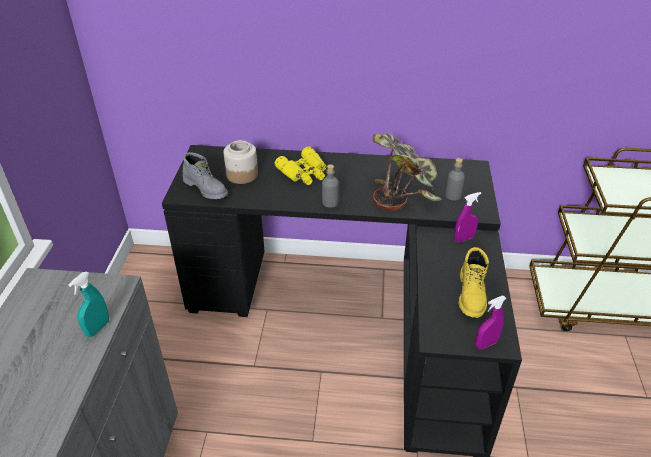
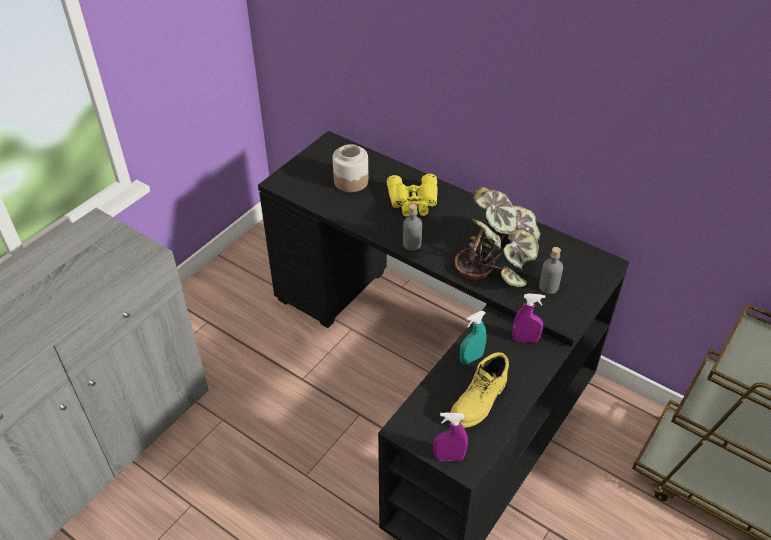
camera: 30 degrees right, 5 degrees up
turquoise spray bottle [69,272,109,337] -> turquoise spray bottle moved to [460,311,487,364]
grey boot [183,152,228,199] -> none

